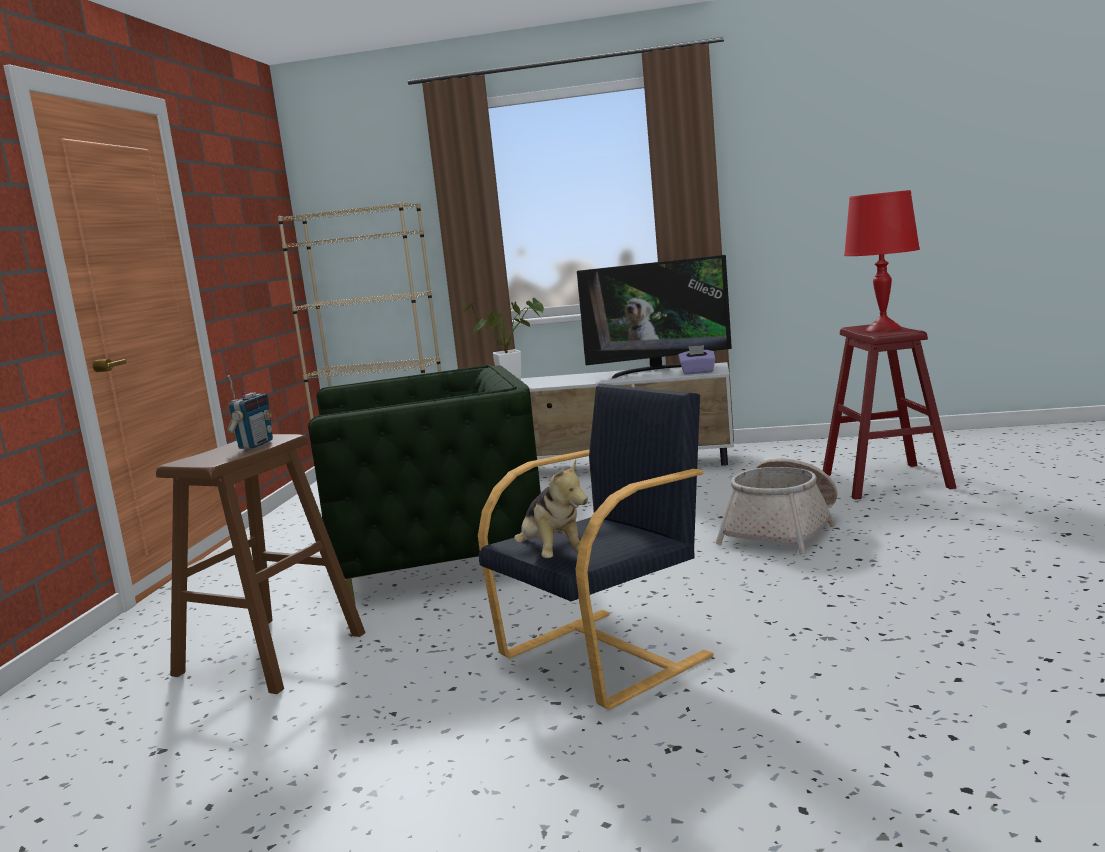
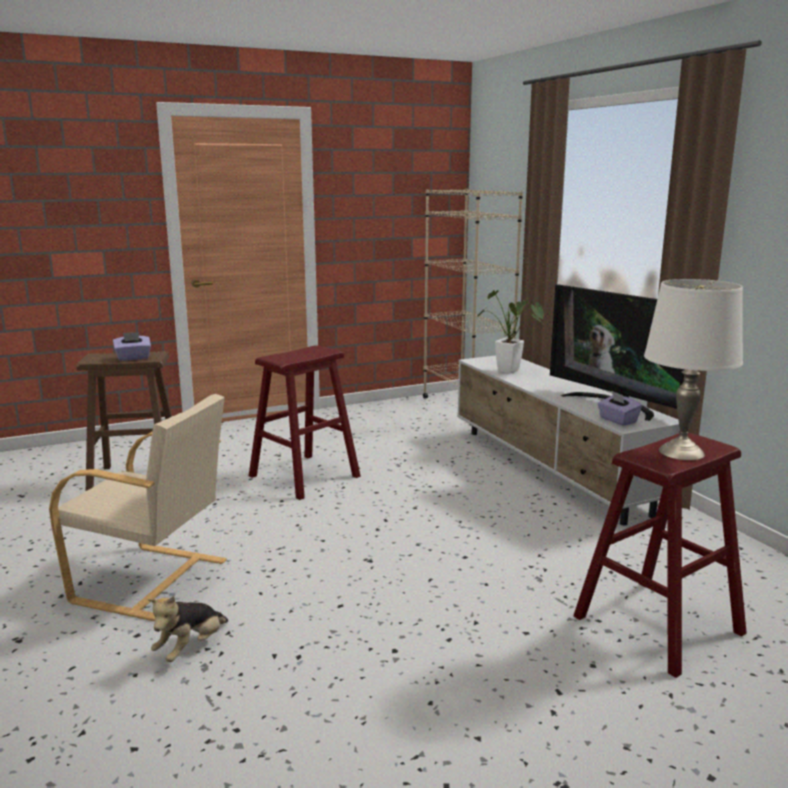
camera: 55 degrees right, 5 degrees up
radio [227,375,273,449] -> purple tissue box [113,332,151,361]
green armchair [308,365,541,603] -> red stool [249,345,361,500]
black armchair [478,384,714,710] -> beige armchair [49,394,227,622]
plush toy [514,459,588,558] -> plush toy moved to [148,596,228,662]
basket [715,459,837,555] -> none
red table lamp [844,190,920,332] -> white table lamp [644,279,743,460]

